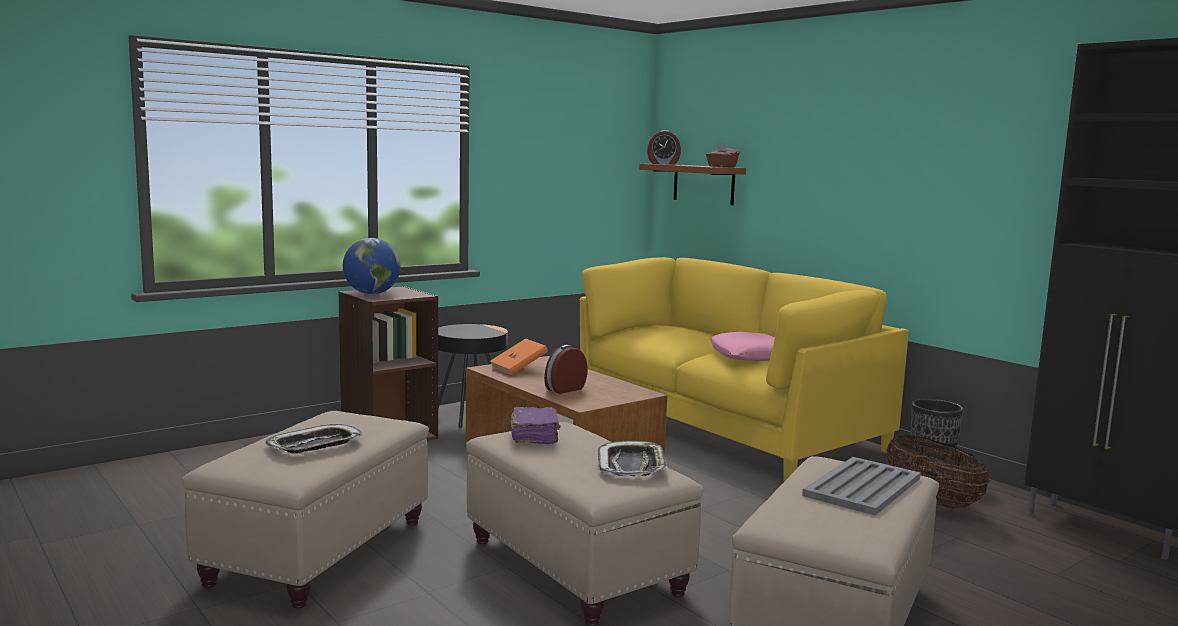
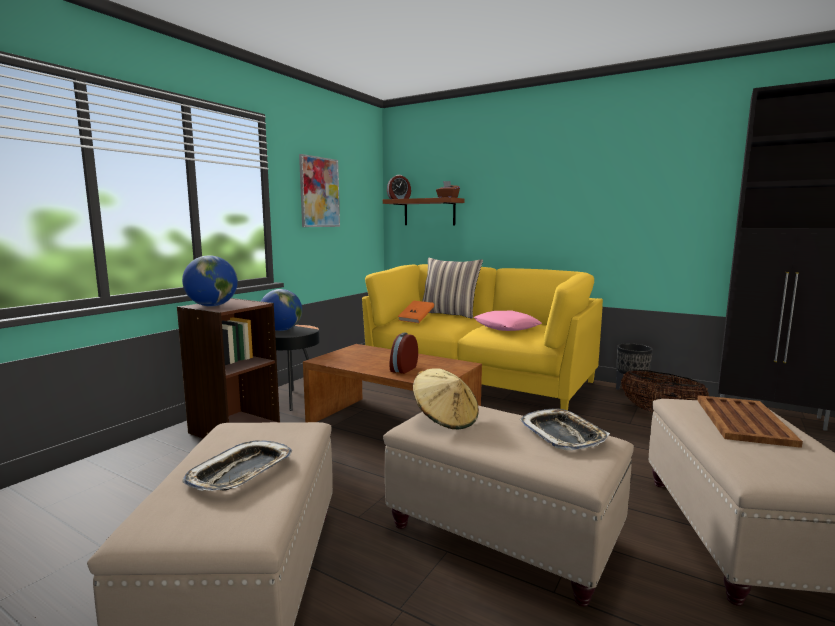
camera: 20 degrees left, 0 degrees up
orange book [490,339,548,375] -> orange book moved to [398,300,434,323]
purple book [511,407,560,444] -> beige hat [413,368,479,429]
grey tray [802,457,921,516] -> brown tray [697,395,803,448]
none -> globe [261,289,302,331]
none -> picture [299,154,340,227]
none -> pillow [422,258,483,319]

